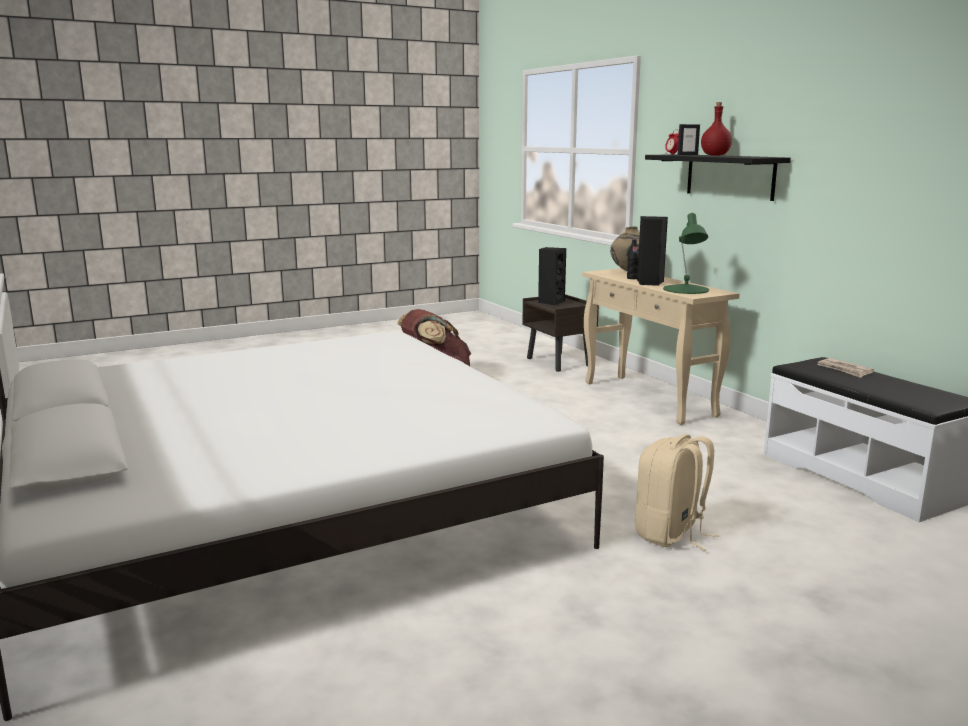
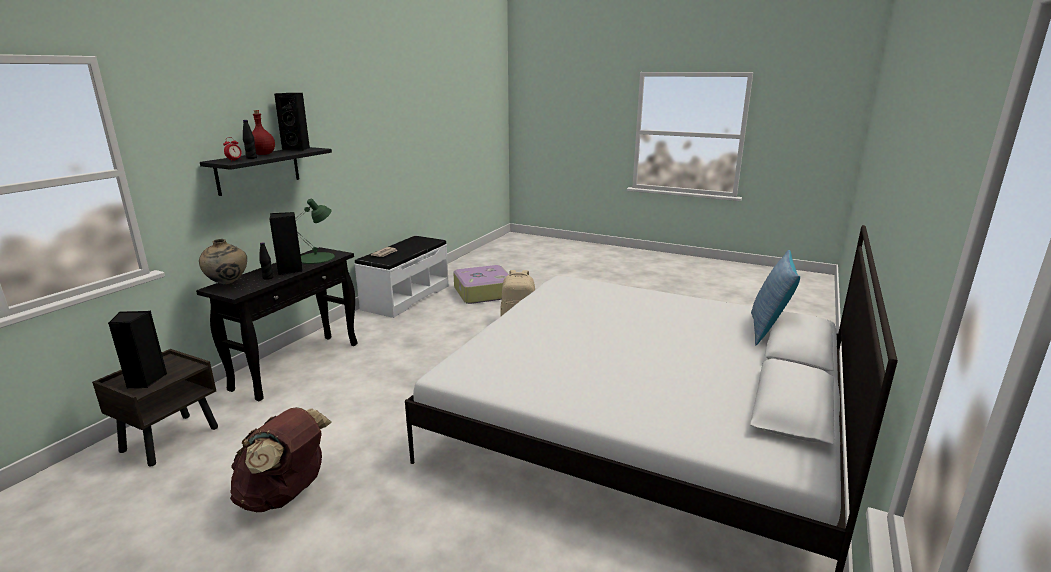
camera: 125 degrees left, 5 degrees up
beige console table [582,268,740,425] -> black console table [196,247,358,401]
picture frame [678,124,700,155] -> black bottle [243,120,257,159]
none -> black speaker [274,93,310,151]
none -> suitcase [453,265,509,304]
none -> pillow [751,250,800,345]

